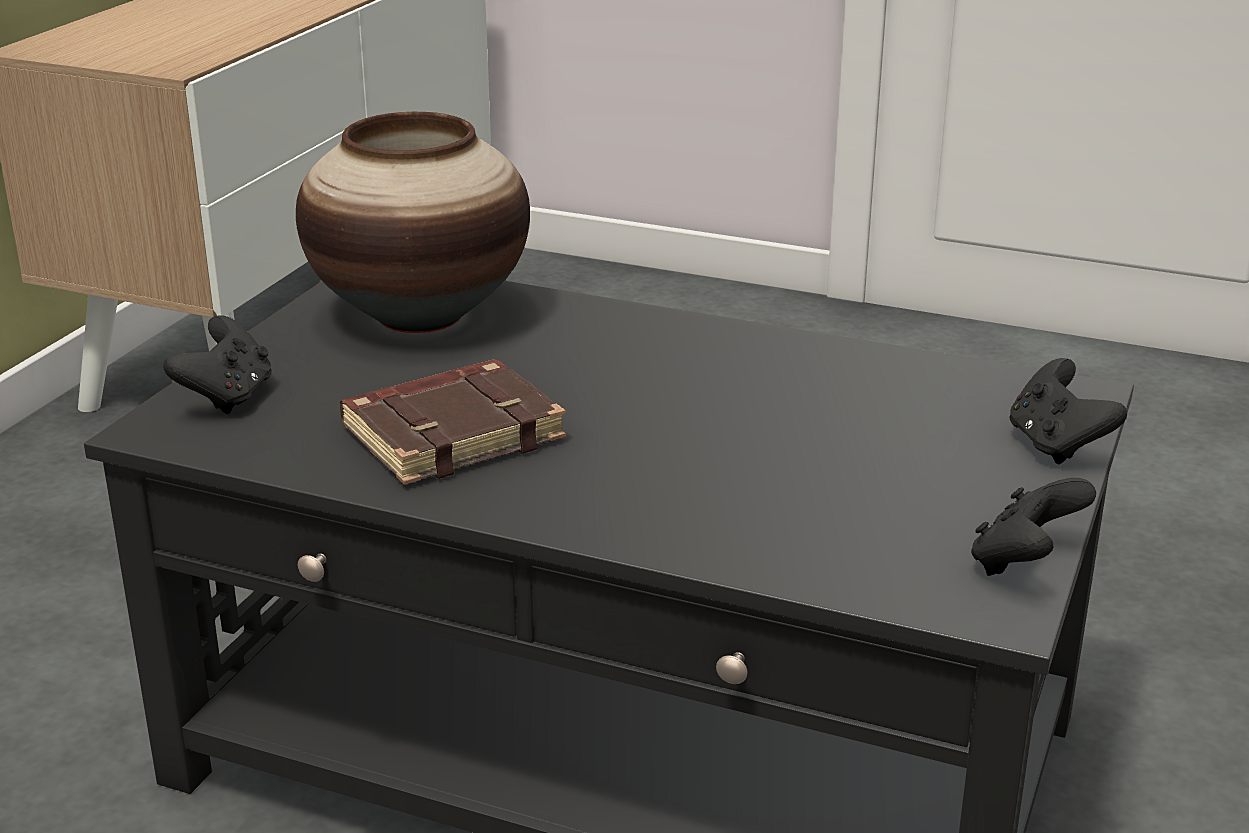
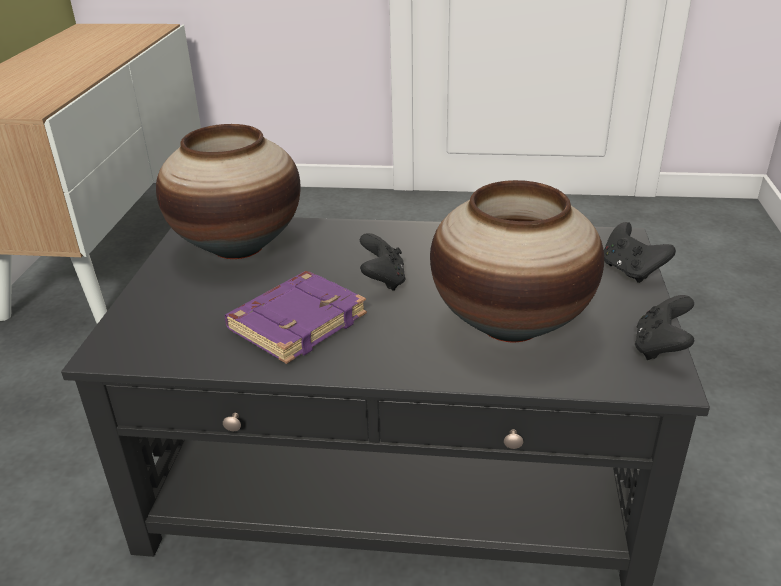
camera: 15 degrees left, 5 degrees up
black game controller [163,315,272,414] -> black game controller moved to [360,233,406,291]
brown book [340,360,566,485] -> purple book [225,271,367,364]
none -> vase [430,180,604,342]

